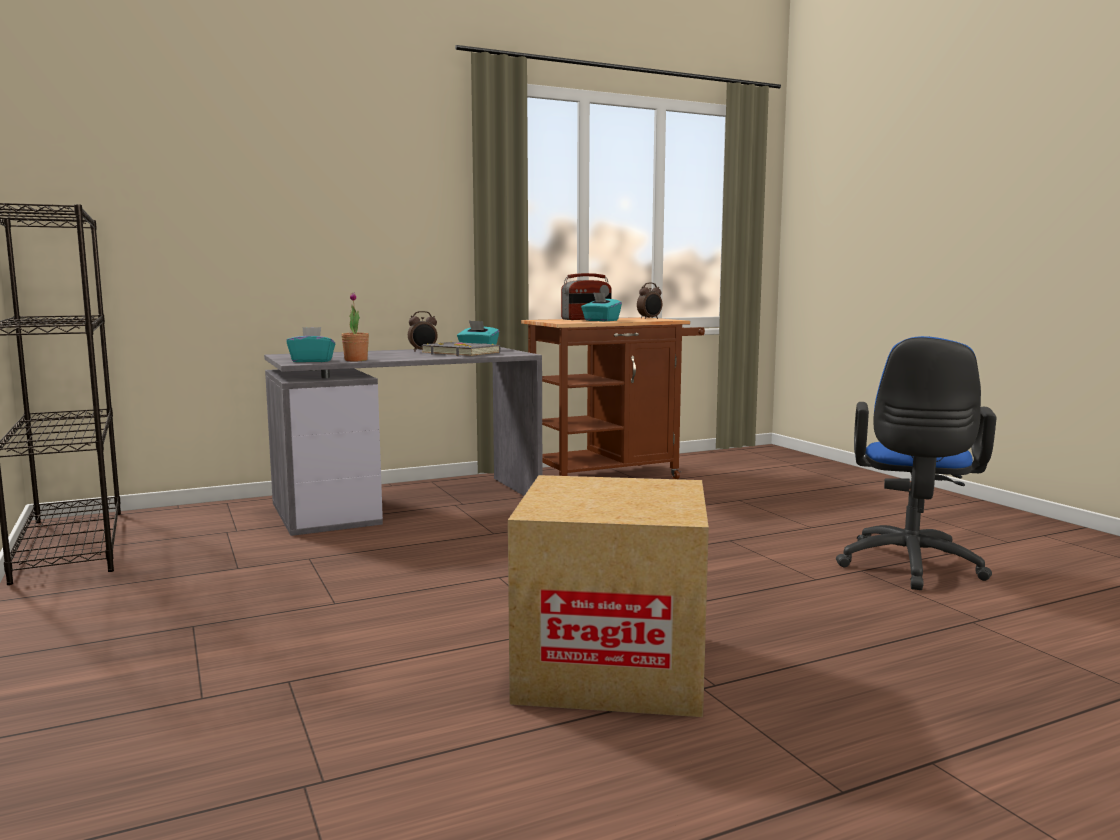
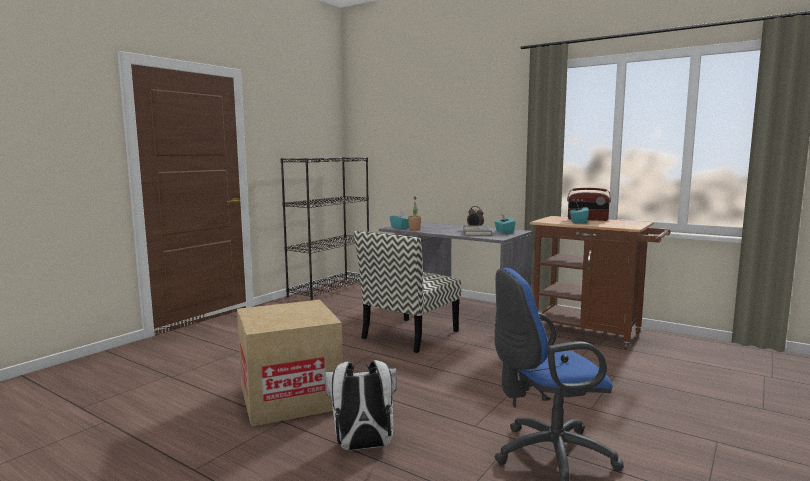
camera: 60 degrees right, 0 degrees up
alarm clock [637,283,662,319] -> none
none -> white backpack [324,360,397,451]
none -> chair [354,231,461,353]

